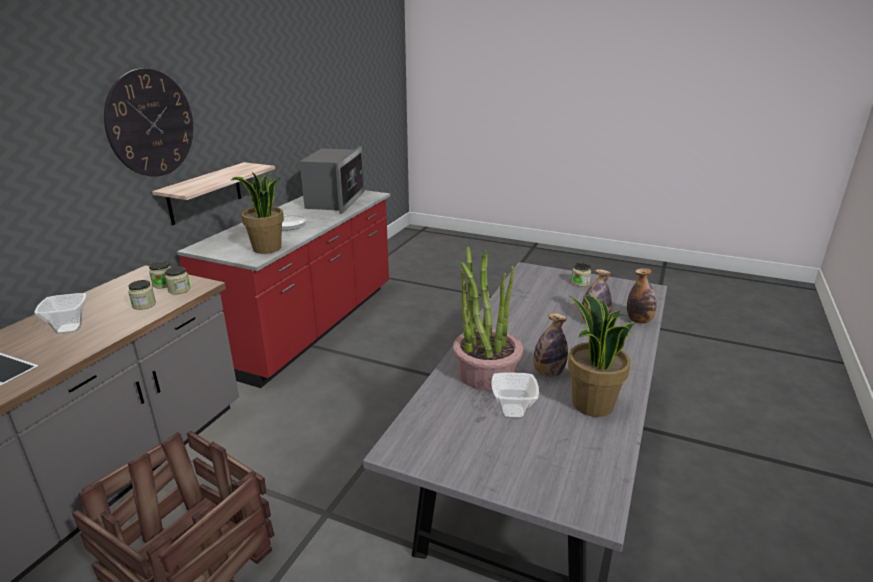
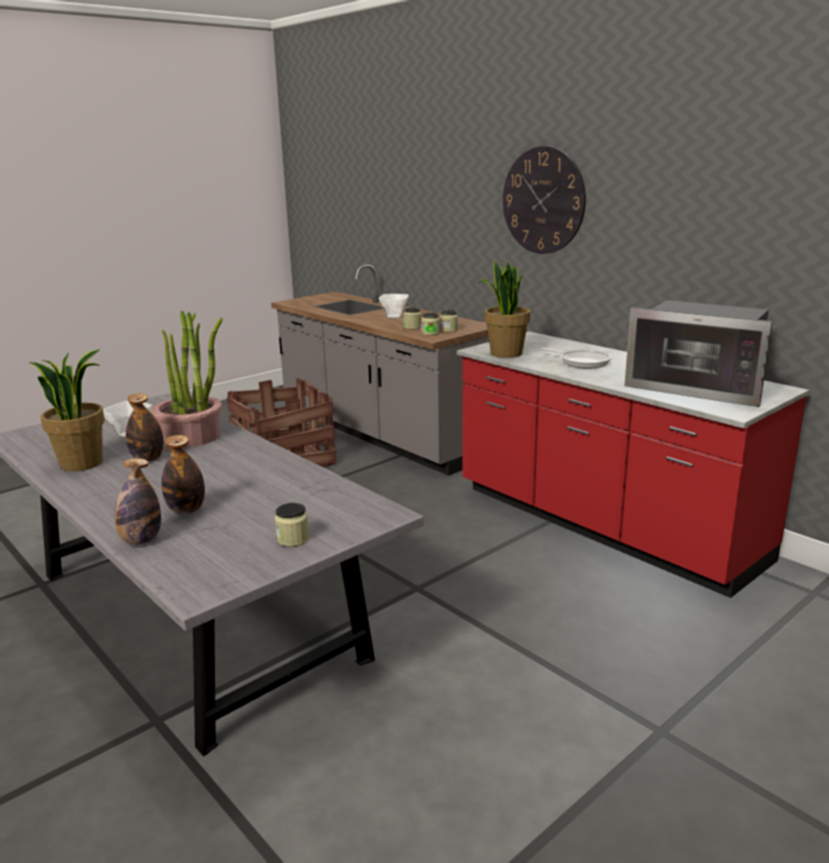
camera: 115 degrees right, 5 degrees down
shelf [152,162,275,225] -> none

